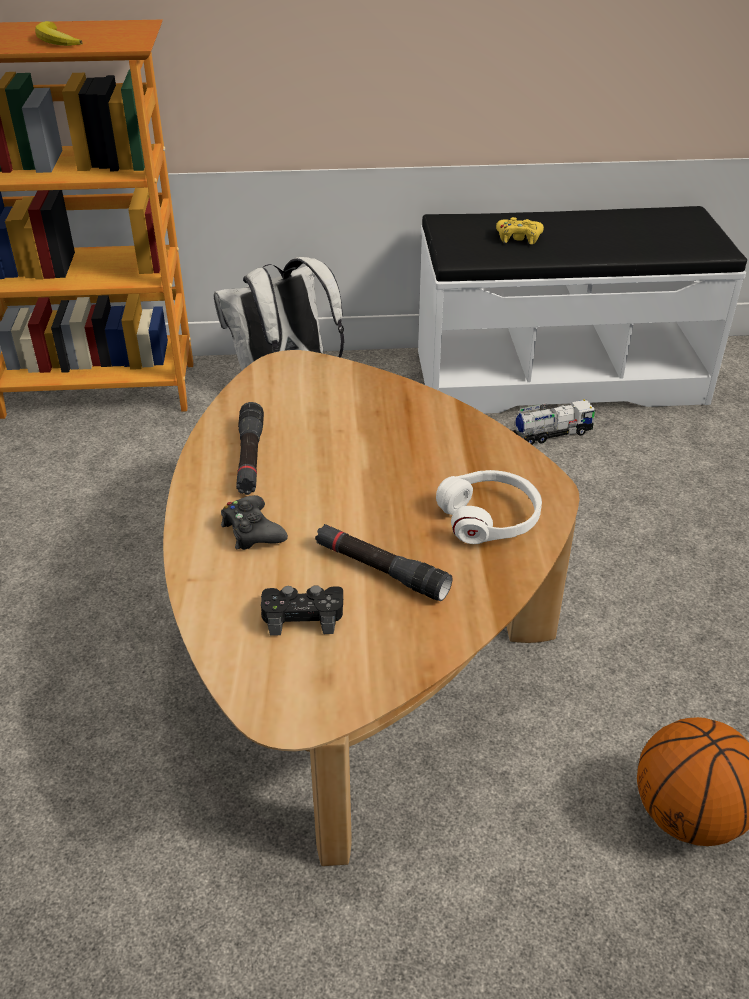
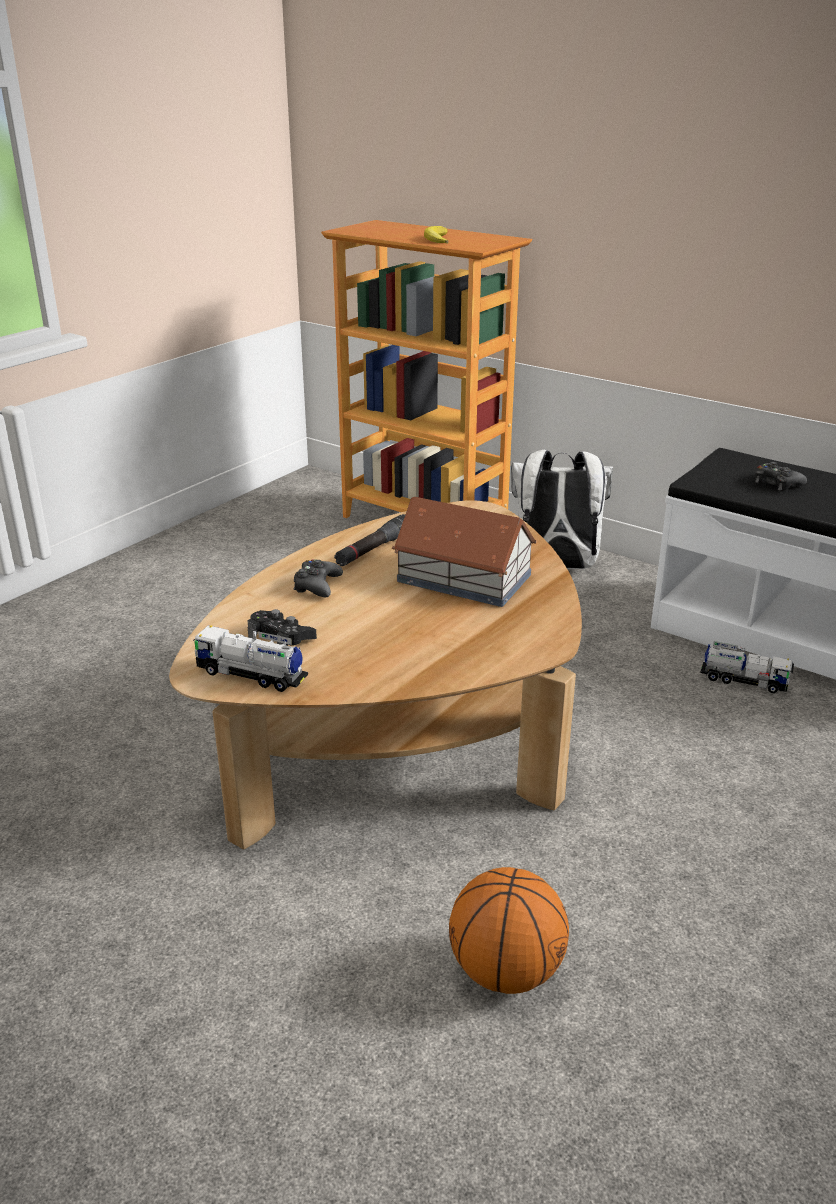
camera: 40 degrees right, 10 degrees down
black flashlight [315,524,453,601] -> none
white headphones [436,470,542,544] -> none
yellow game controller [496,217,544,244] -> black game controller [755,462,807,491]
none -> toy truck [193,625,308,692]
none -> toy house [392,497,537,607]

